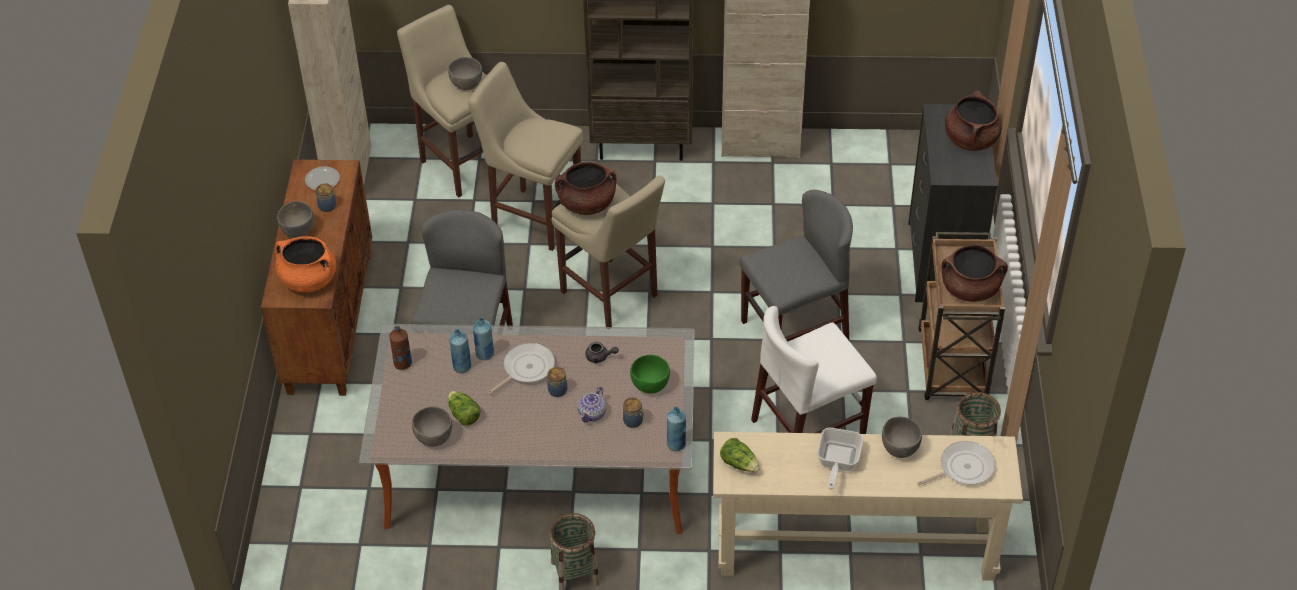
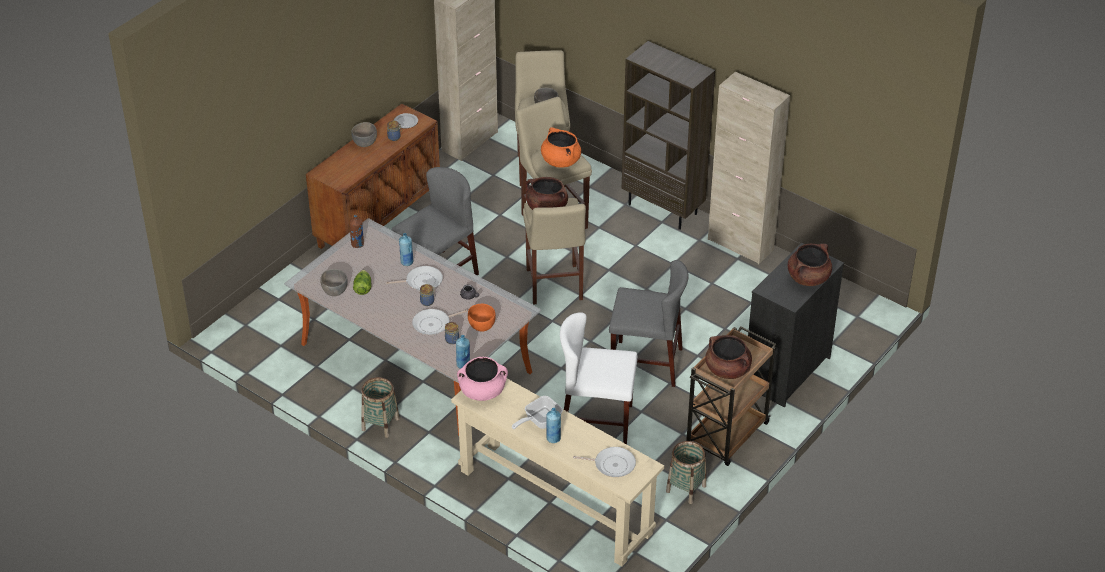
camera: 35 degrees right, 5 degrees down
orange cooking pot [275,236,336,292] -> orange cooking pot moved to [541,127,581,168]
blue bottle [449,329,471,373] -> blue bottle moved to [546,408,561,443]
teapot [578,386,606,422] -> frying pan [412,309,467,335]
green bowl [630,355,670,394] -> orange bowl [468,304,496,332]
lettuce [720,438,760,472] -> pink cooking pot [457,357,508,401]
grey bowl [882,417,922,458] -> none

